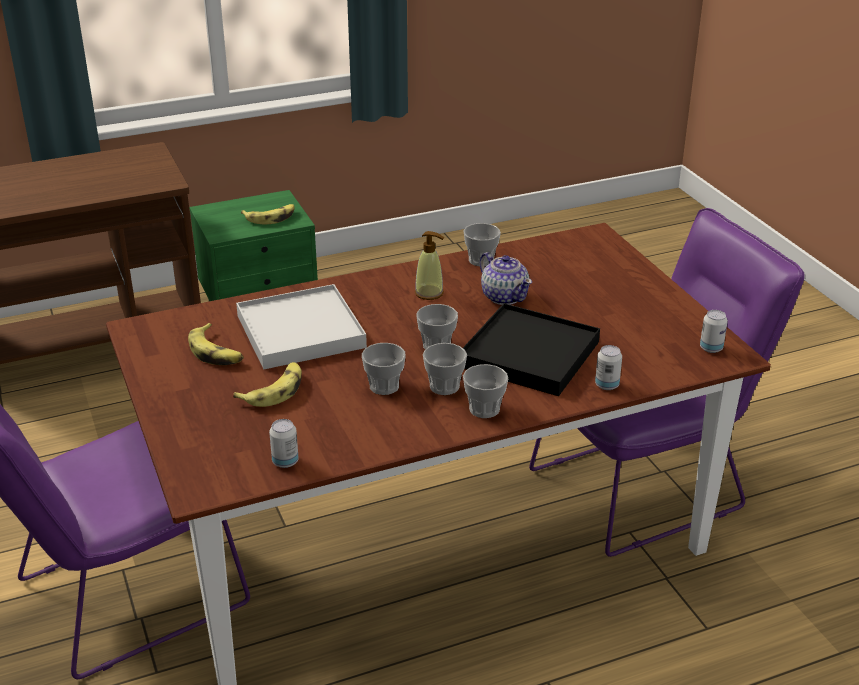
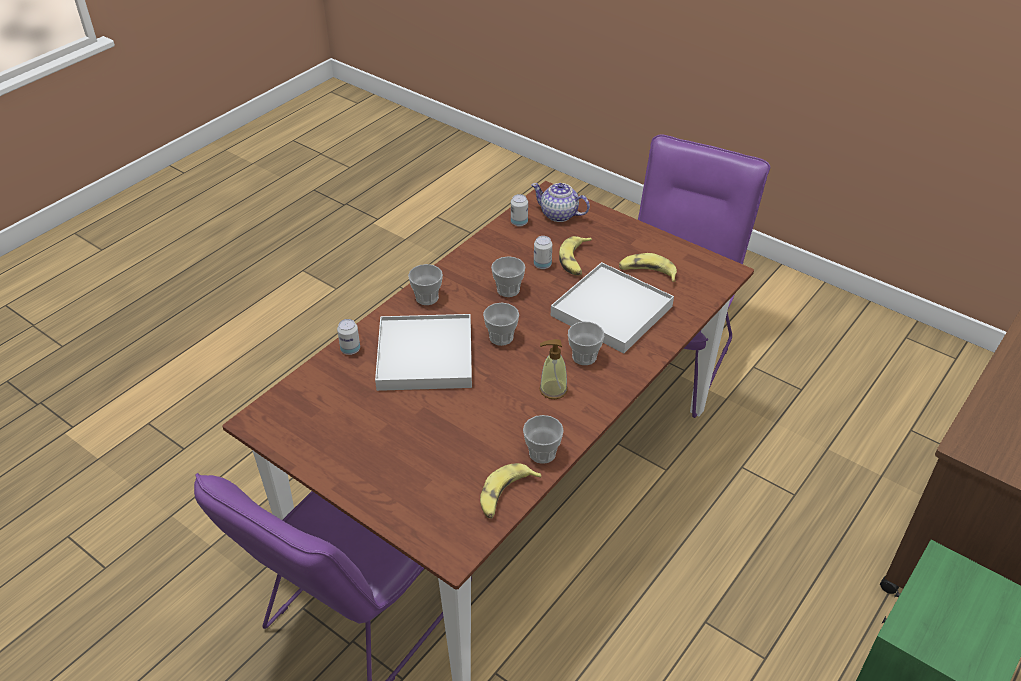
camera: 150 degrees right, 10 degrees up
banana [241,204,295,224] -> banana moved to [480,463,542,518]
cup [423,343,467,395] -> cup moved to [568,321,604,365]
black tray [463,303,600,396] -> white tray [375,314,472,391]
teapot [480,252,532,305] -> teapot moved to [531,183,590,222]
can [700,310,728,353] -> can moved to [534,236,552,269]

